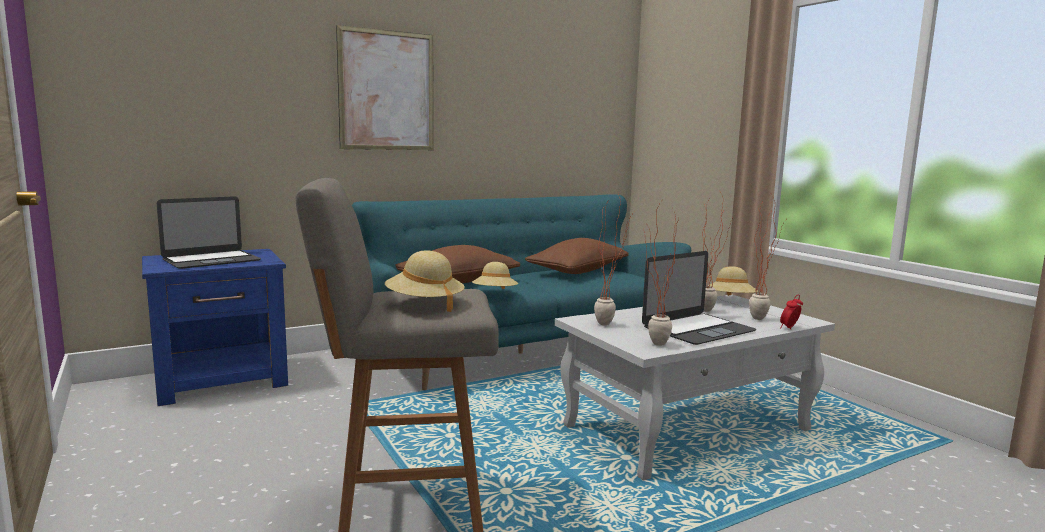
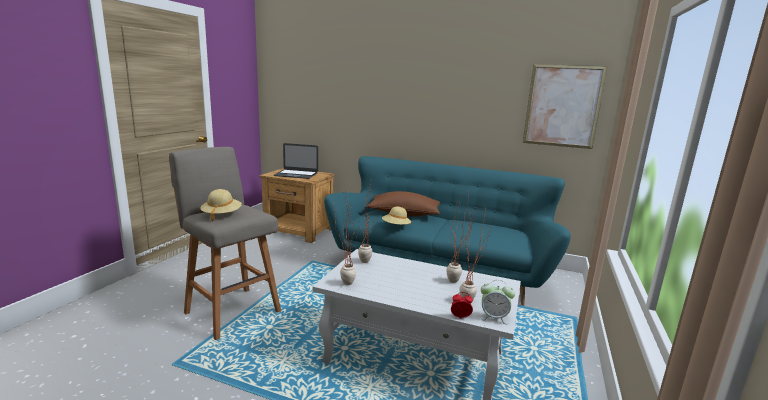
camera: 50 degrees right, 5 degrees up
blue nightstand [142,249,288,406] -> brown nightstand [259,168,335,243]
picture [336,25,434,150] -> picture moved to [523,64,608,149]
brown pillow [525,238,629,274] -> none
laptop [642,251,756,345] -> none
beige hat [708,266,758,296] -> none
none -> alarm clock [480,280,515,325]

